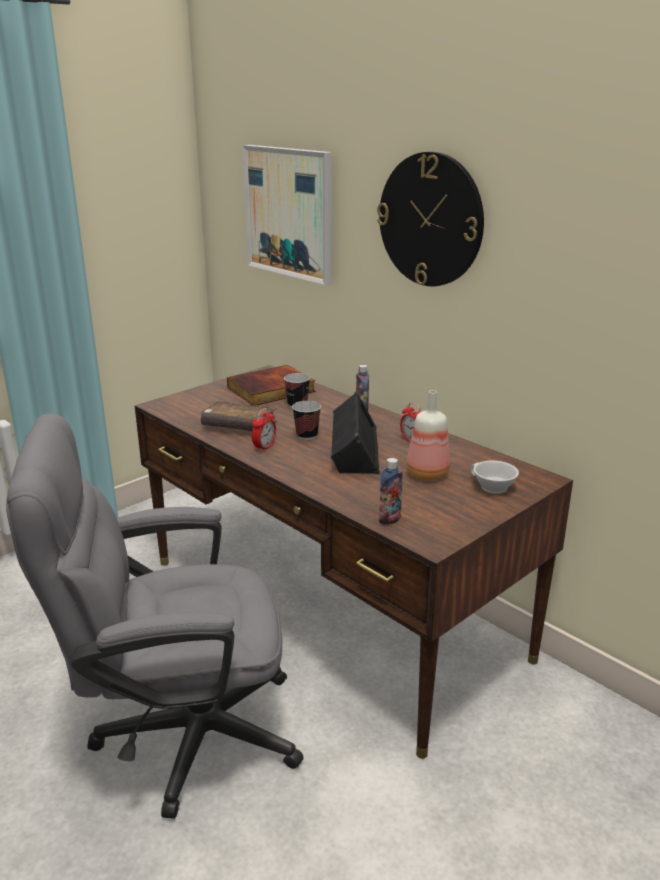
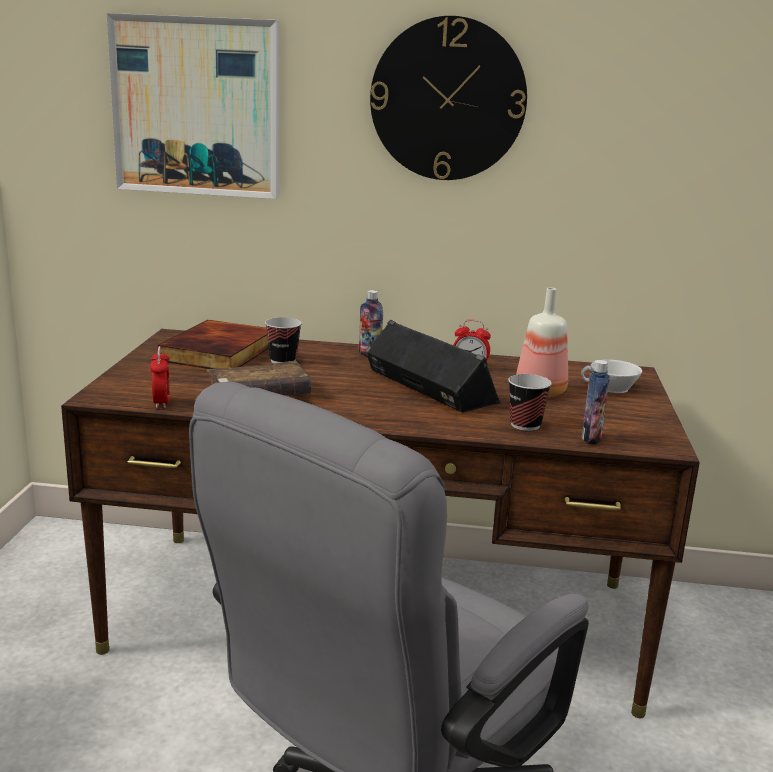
camera: 40 degrees left, 5 degrees down
alarm clock [252,408,276,452] -> alarm clock moved to [150,346,170,409]
cup [292,401,321,440] -> cup moved to [508,374,552,431]

